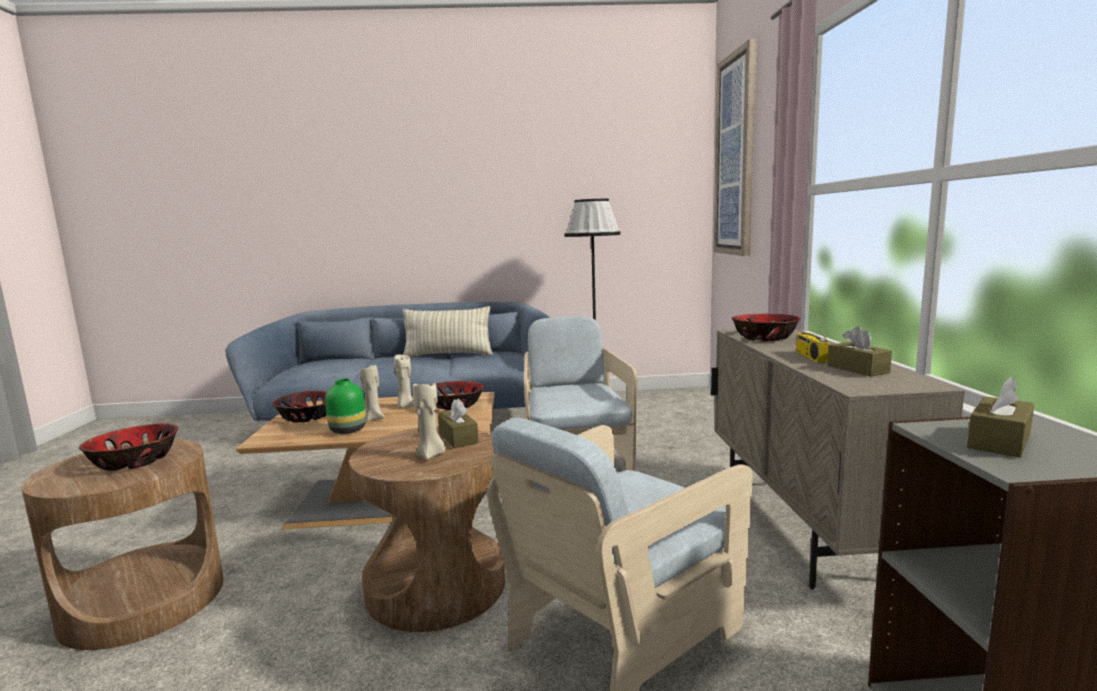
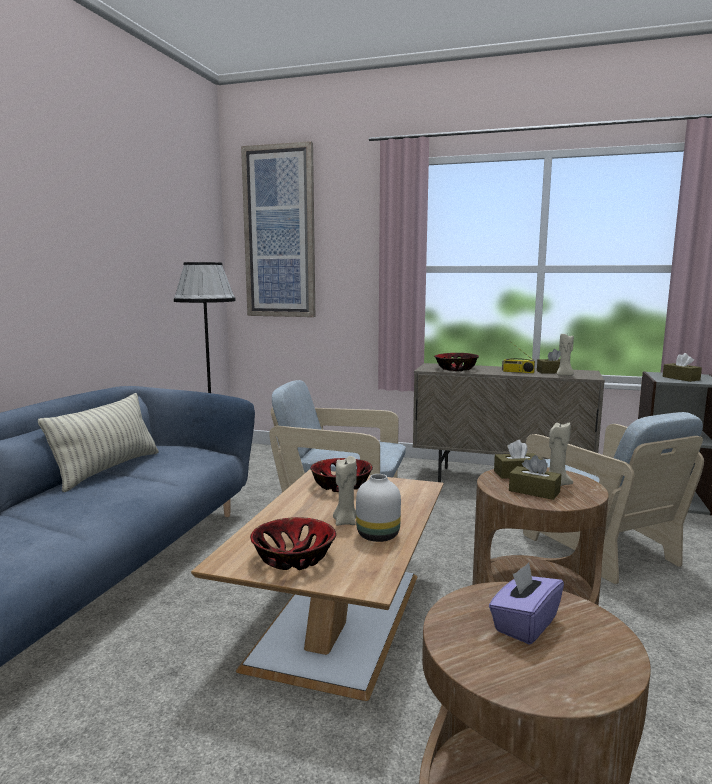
camera: 70 degrees left, 0 degrees up
bowl [79,423,178,471] -> purple tissue box [489,562,564,645]
green vase [325,378,366,434] -> white vase [356,474,401,542]
beige candle [394,354,414,408] -> beige candle moved to [557,334,574,376]
none -> brown tissue box [509,455,561,500]

